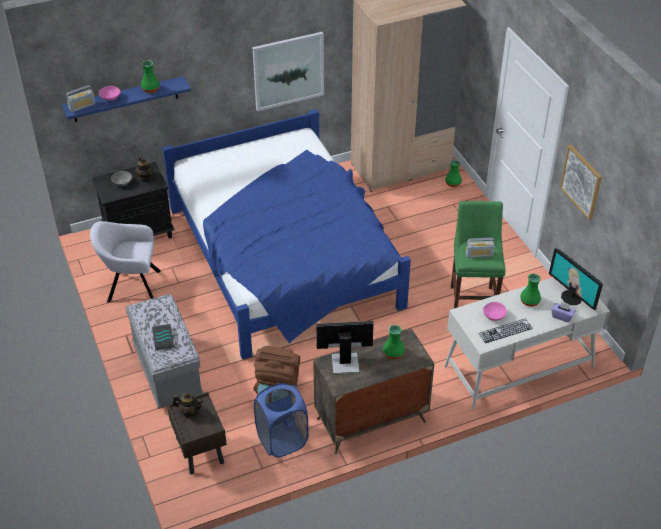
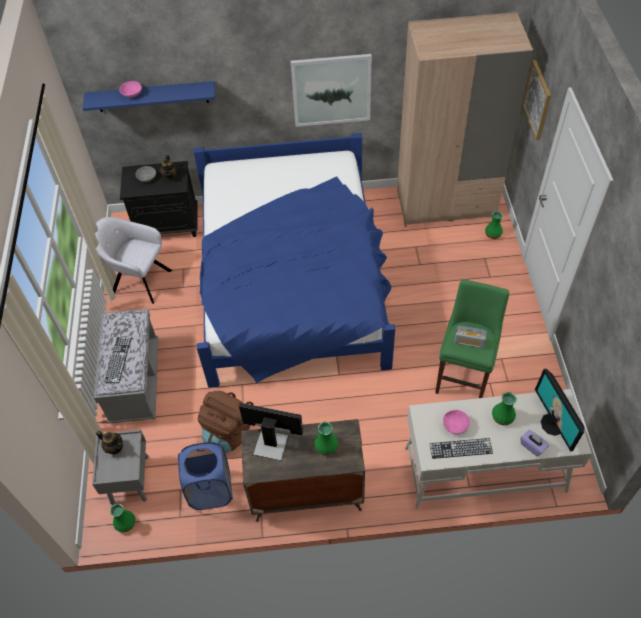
camera: 20 degrees right, 10 degrees up
radio [66,85,95,112] -> none
green vase [141,60,160,93] -> green vase moved to [110,504,135,533]
book [152,324,174,350] -> keyboard [105,337,131,383]
brown nightstand [167,392,227,475] -> grey nightstand [92,430,149,505]
picture [560,145,602,220] -> picture moved to [522,60,551,140]

